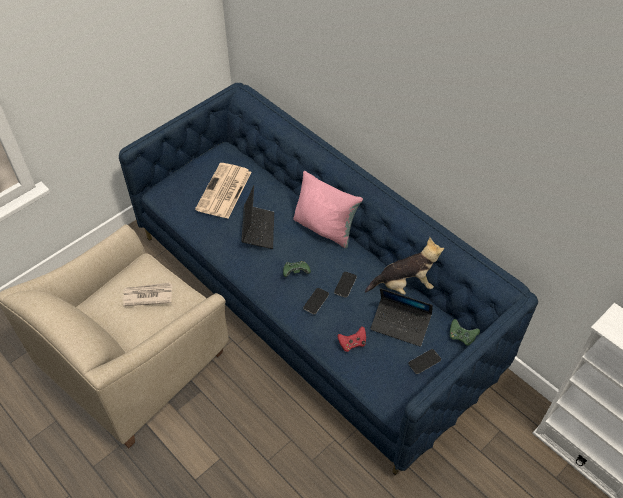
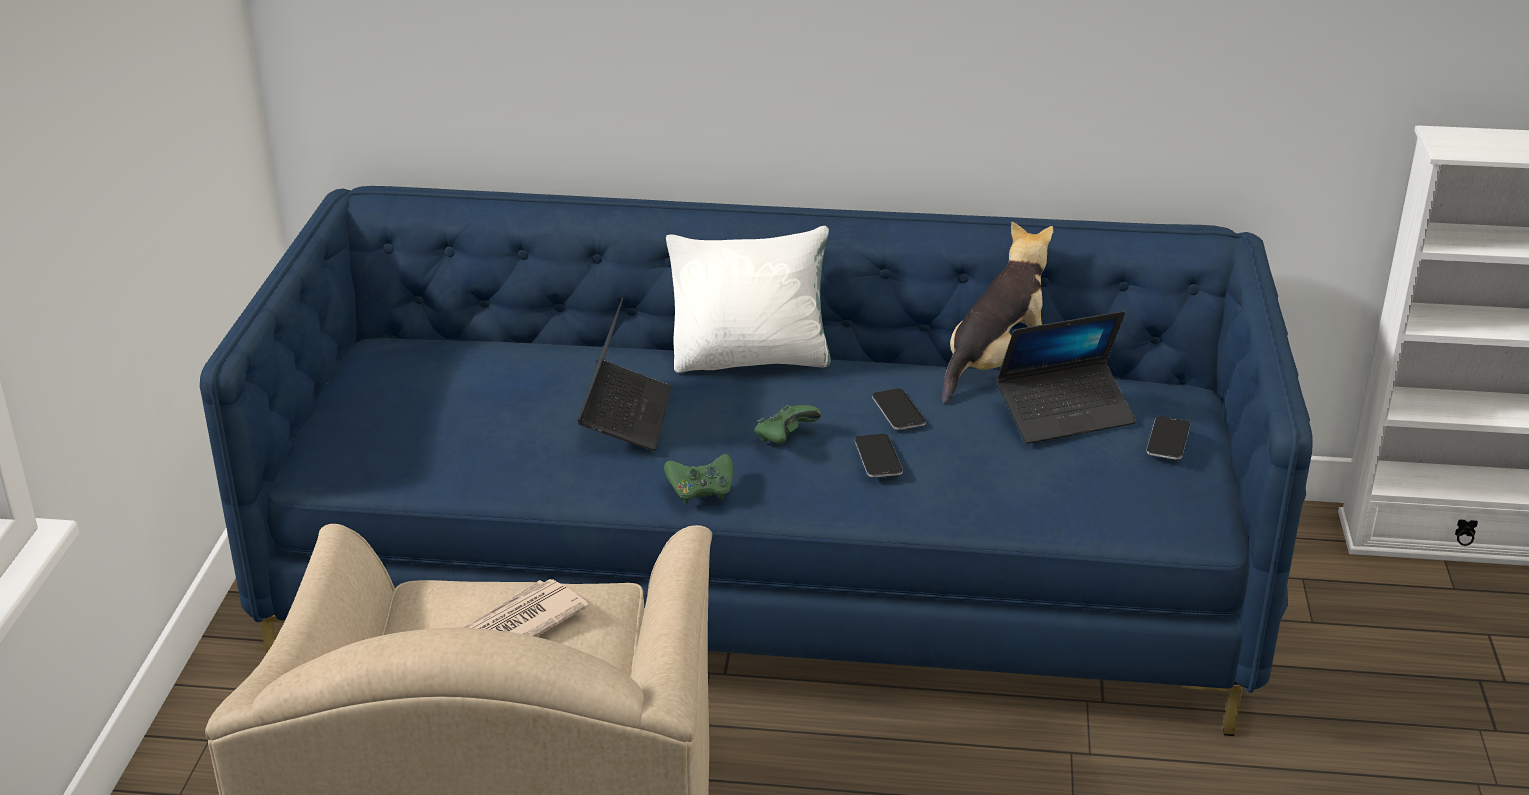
camera: 40 degrees left, 20 degrees down
newspaper [195,163,252,218] -> none
laptop [241,185,274,249] -> laptop turned 45 degrees clockwise [577,298,671,451]
pink pillow [293,171,363,248] -> white pillow [666,226,831,373]
red game controller [337,326,366,352] -> none
green game controller [450,319,480,345] -> green game controller moved to [664,454,733,504]

